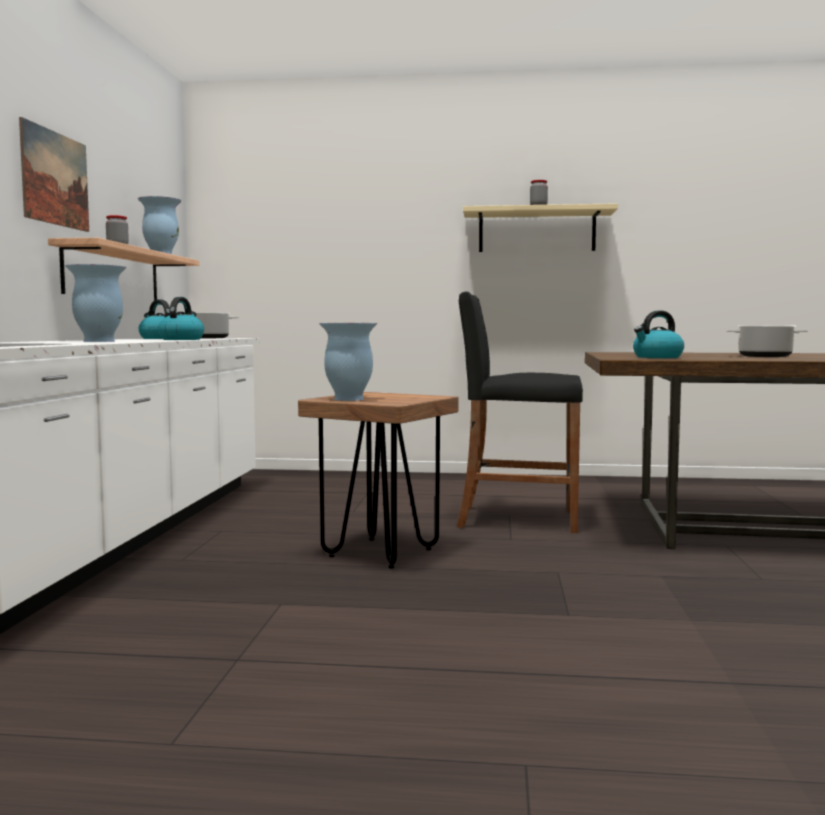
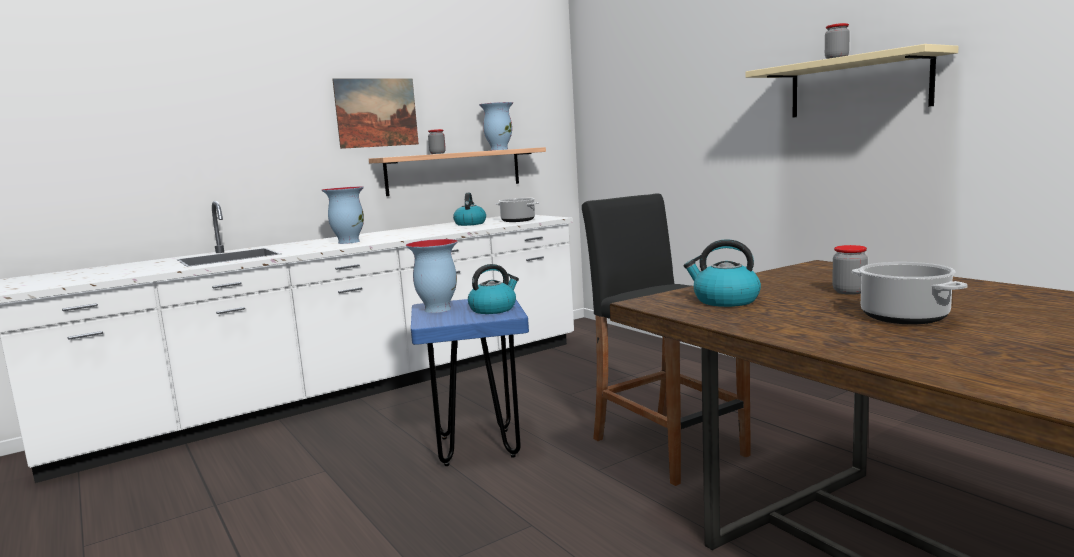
camera: 50 degrees right, 5 degrees up
kettle [158,297,204,340] -> kettle moved to [468,264,519,314]
brown stool [298,392,458,569] -> blue stool [411,299,529,466]
none -> jar [832,245,868,295]

